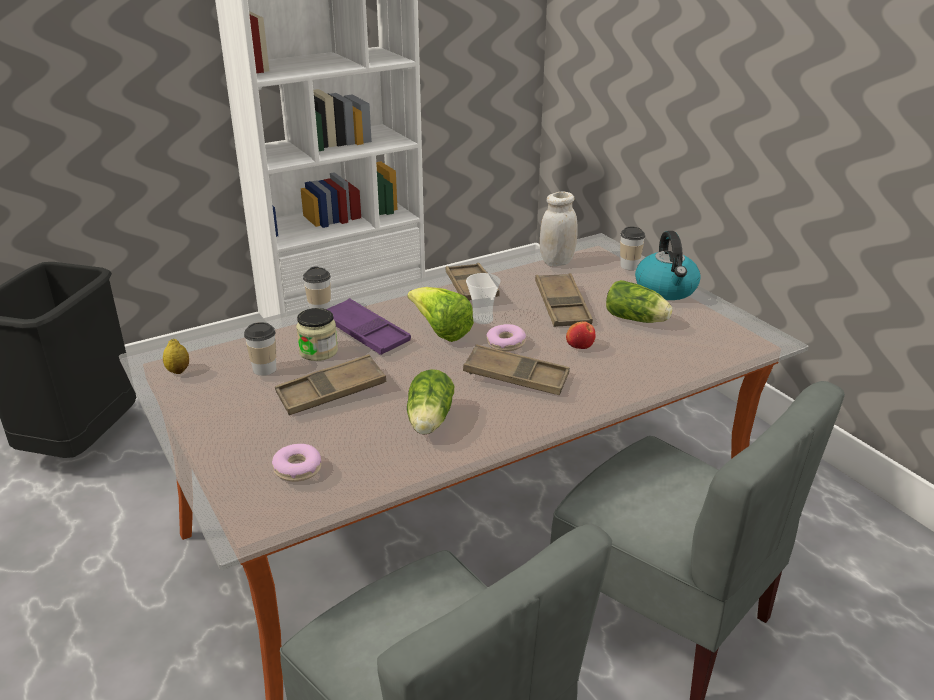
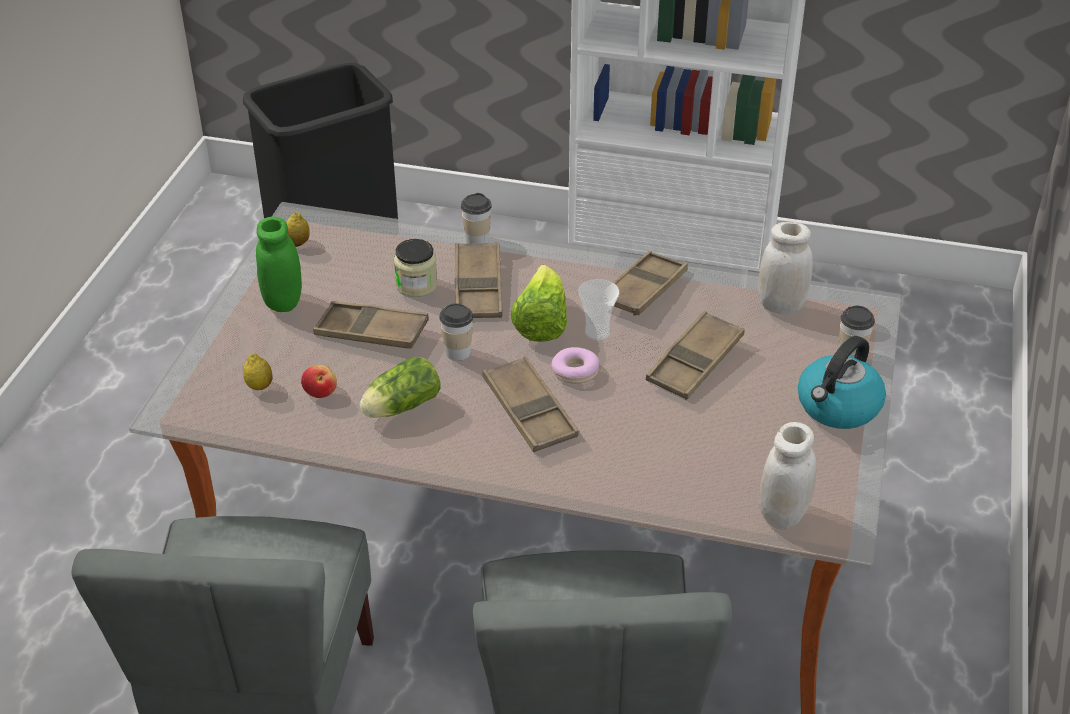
camera: 45 degrees right, 10 degrees up
cup [244,322,276,376] -> cup moved to [439,303,473,361]
donut [272,444,321,482] -> lemon [243,354,273,390]
purple tray [327,298,411,355] -> brown tray [455,242,502,318]
apple [566,321,596,349] -> apple moved to [301,365,337,398]
lettuce [606,280,672,323] -> none
none -> green jar [256,217,302,312]
none -> white jar [759,422,817,530]

